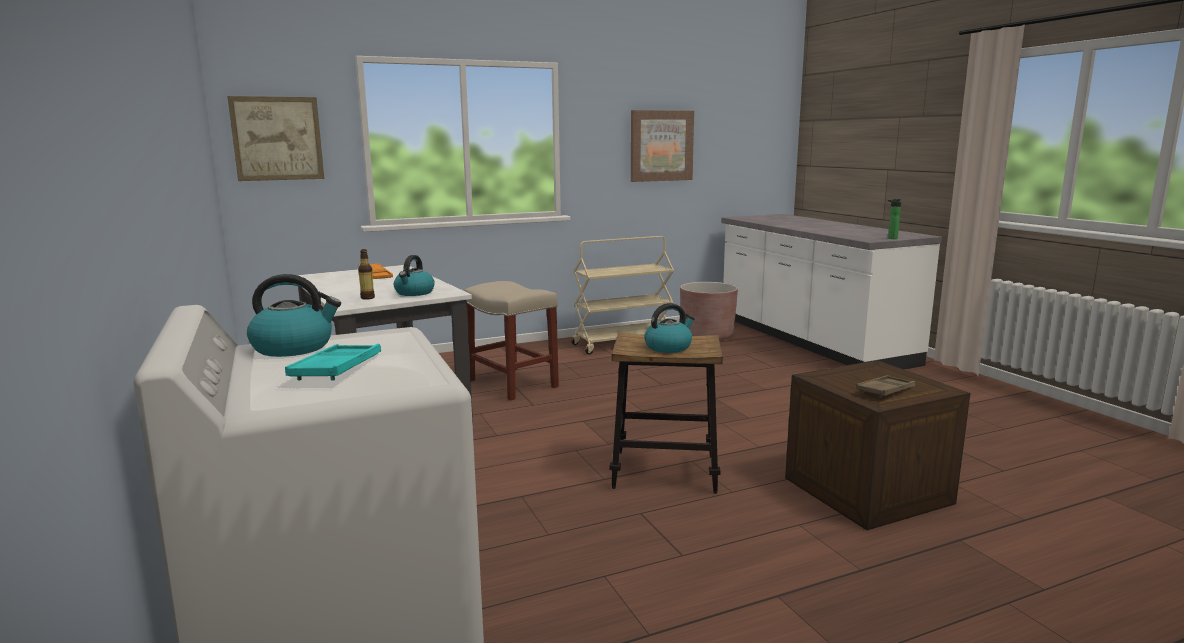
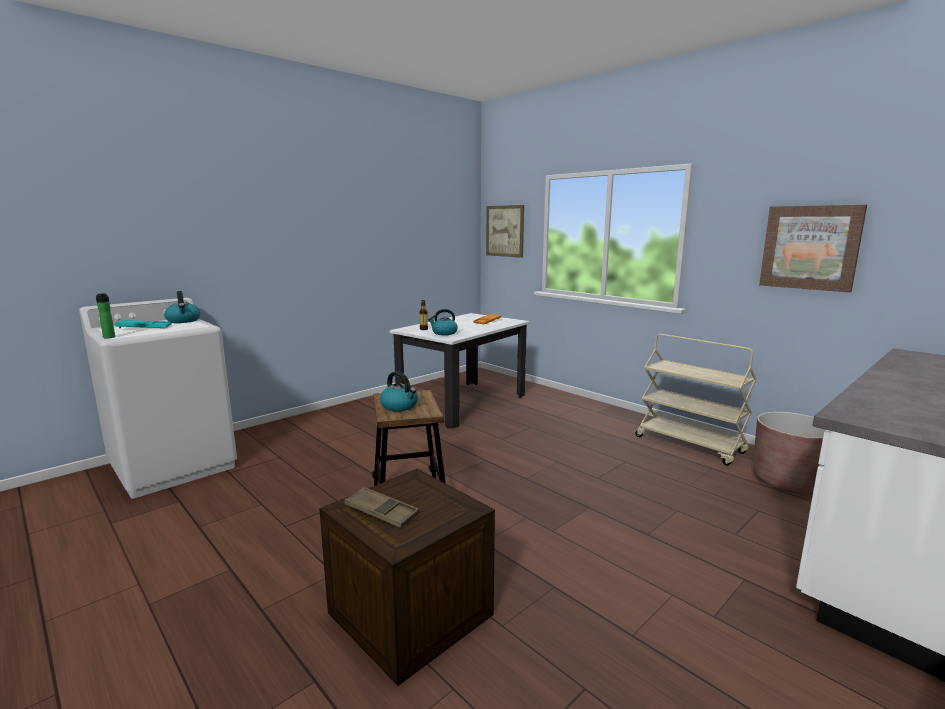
camera: 70 degrees right, 0 degrees up
beige stool [464,281,559,401] -> none
bottle [888,199,901,239] -> bottle moved to [96,293,115,338]

